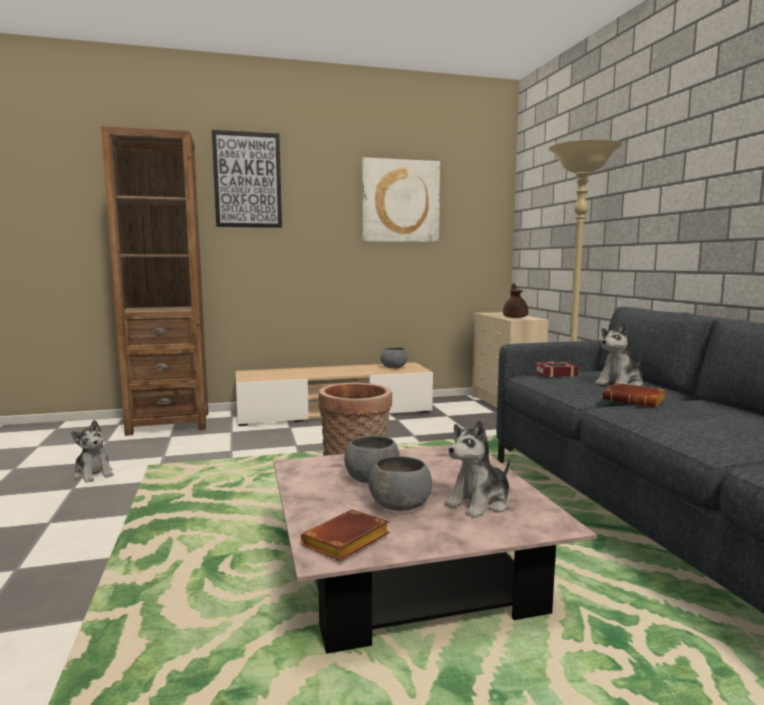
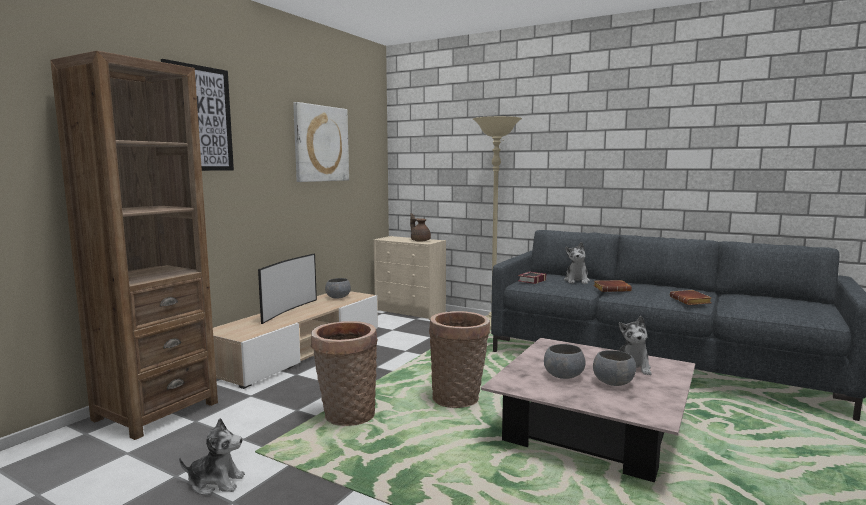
camera: 45 degrees left, 0 degrees up
brown book [301,509,390,561] -> brown book moved to [670,290,712,305]
none -> television [258,254,317,324]
none -> basket [311,321,378,426]

